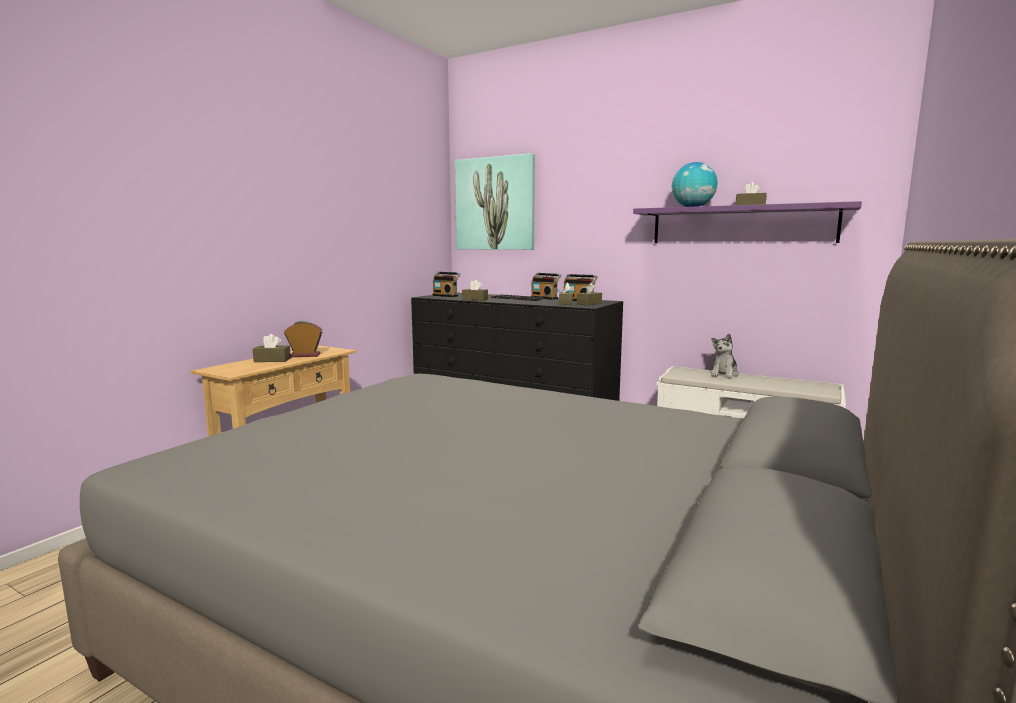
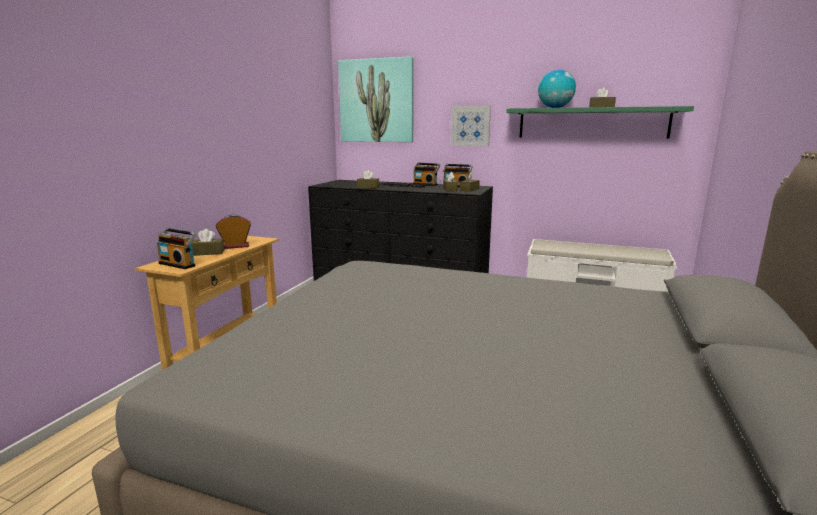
camera: 10 degrees left, 5 degrees up
radio [432,272,461,297] -> radio moved to [157,228,196,269]
purple shelf [633,201,862,243] -> green shelf [506,106,694,139]
plush toy [710,334,739,378] -> none
none -> picture [451,106,491,146]

